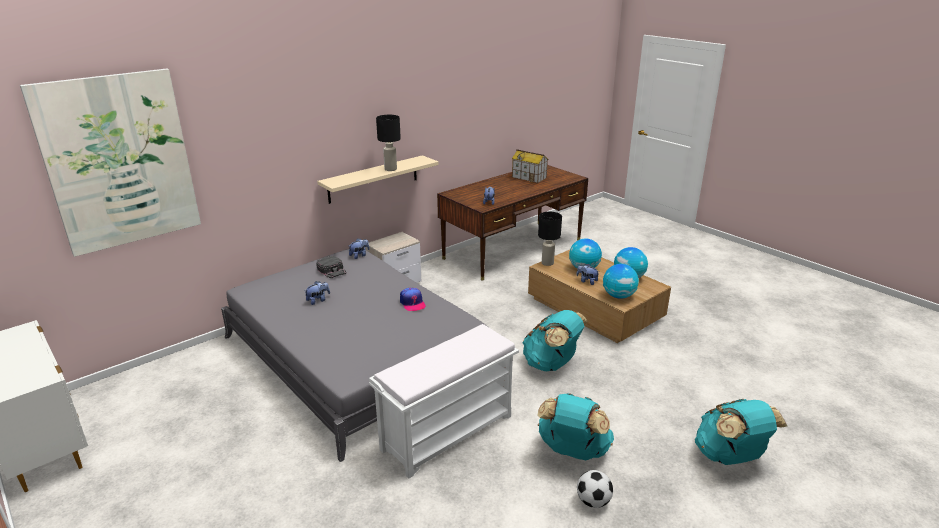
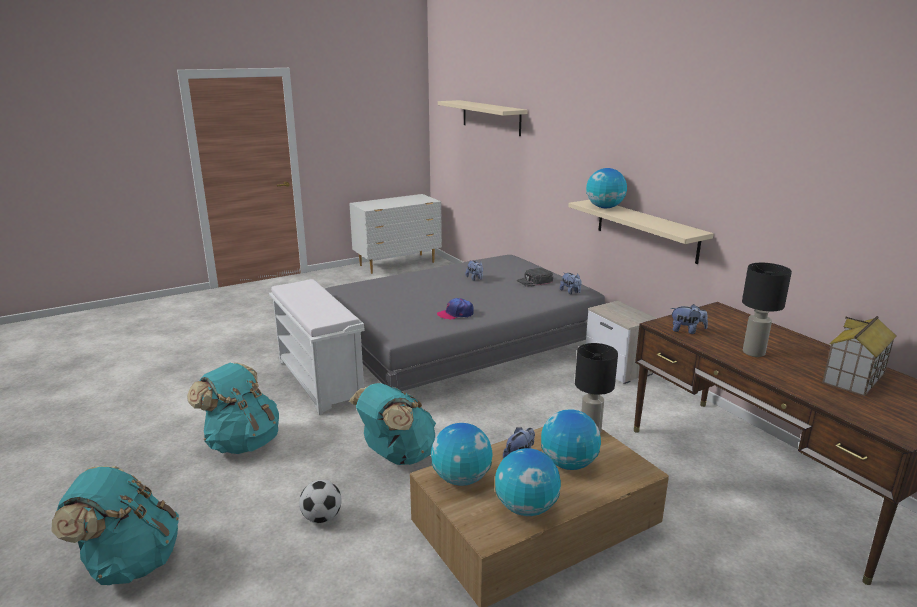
camera: 100 degrees right, 5 degrees down
picture [20,69,201,257] -> beige shelf [438,100,528,136]
black table lamp [376,115,401,171] -> black table lamp moved to [742,263,792,357]
football [577,470,613,508] -> football moved to [299,480,342,523]
none -> globe [586,168,627,208]

